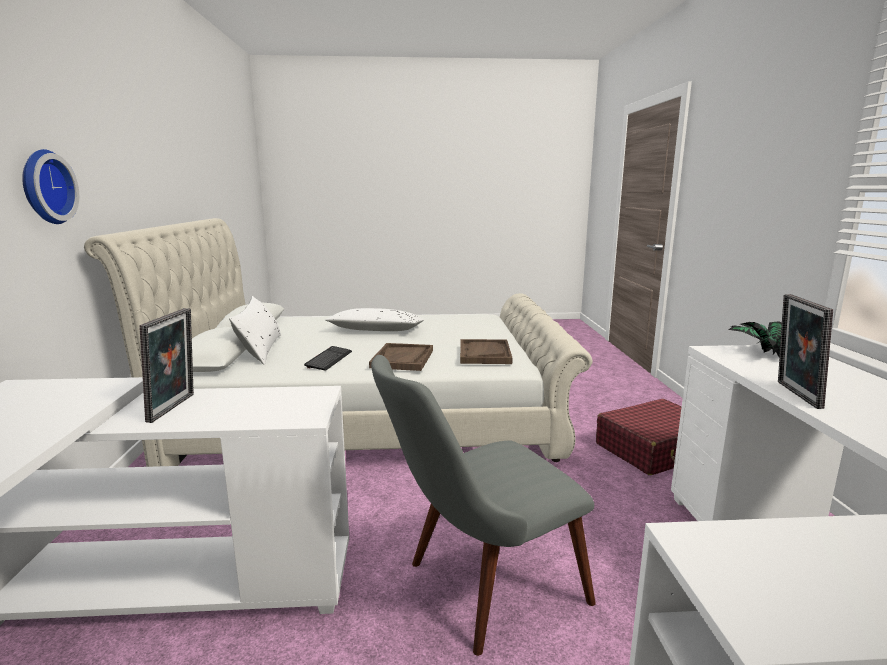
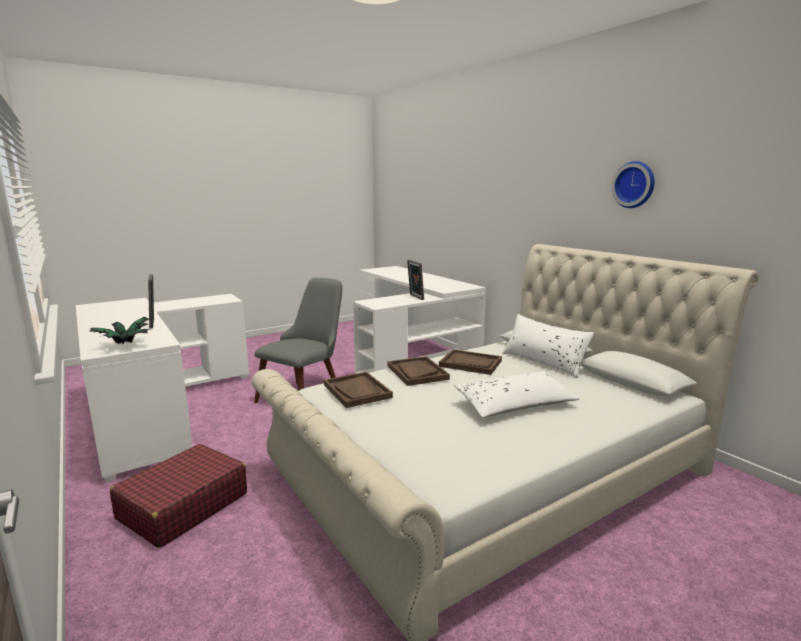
camera: 150 degrees right, 0 degrees up
wall clock [22,149,79,224] -> wall clock moved to [611,161,655,208]
keyboard [304,346,352,371] -> brown tray [439,349,502,375]

